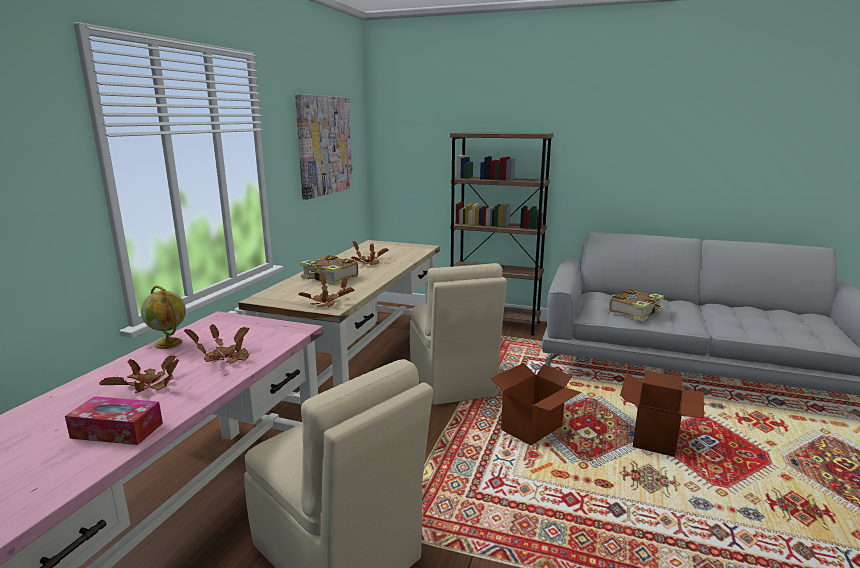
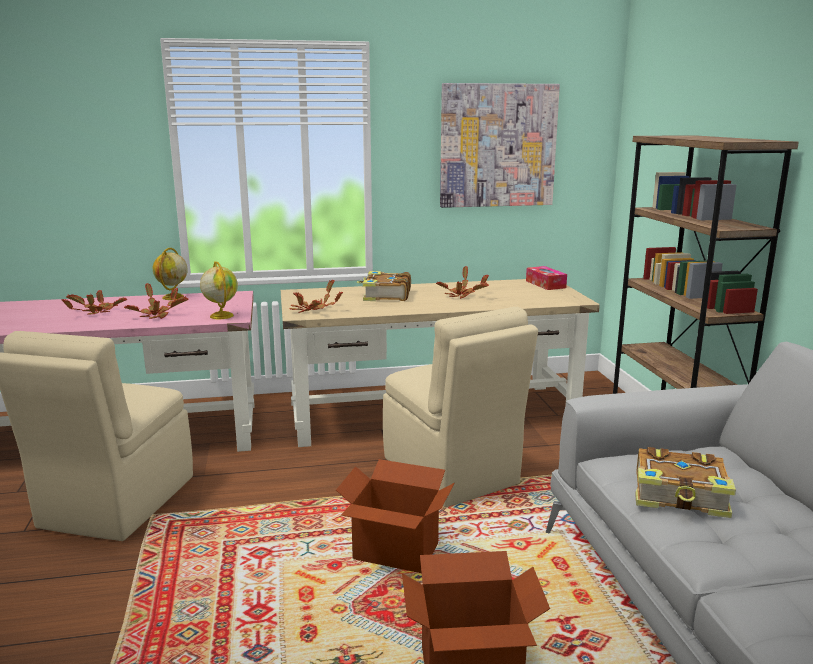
camera: 60 degrees right, 0 degrees up
tissue box [65,396,163,445] -> tissue box moved to [526,266,567,290]
beige chair [410,263,507,405] -> beige chair turned 75 degrees counterclockwise [383,307,538,507]
none -> globe [200,261,238,319]

